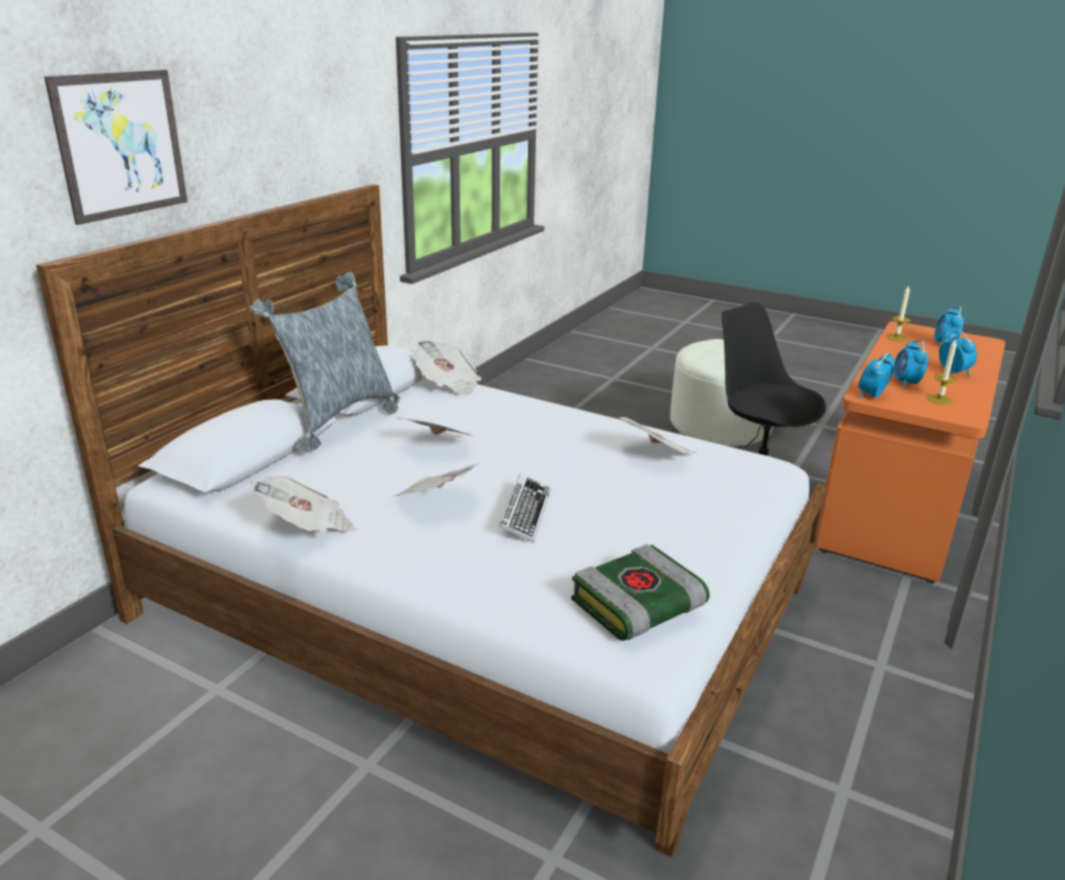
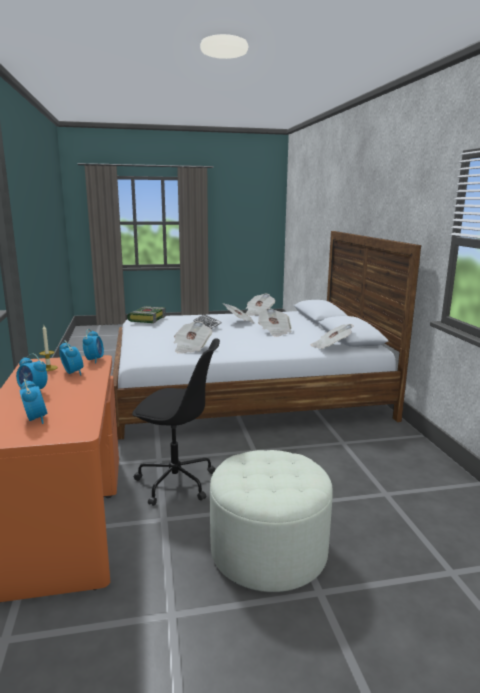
camera: 140 degrees right, 10 degrees down
picture [44,69,188,225] -> none
pillow [250,271,400,453] -> none
candle [886,286,910,341] -> none

